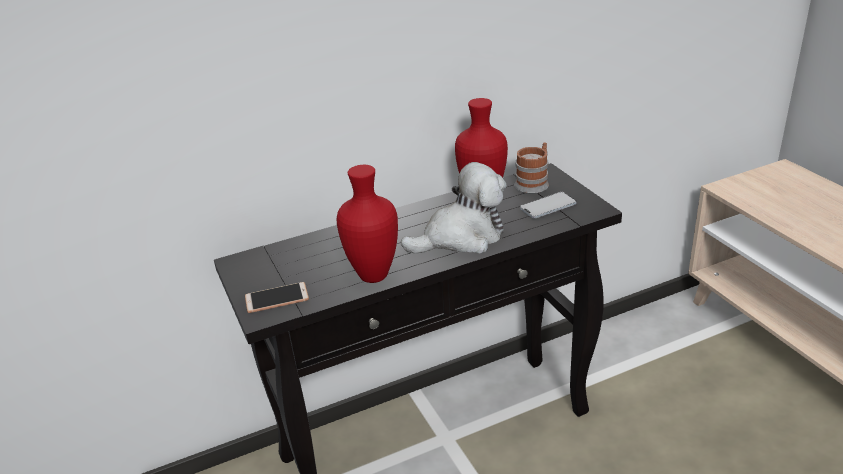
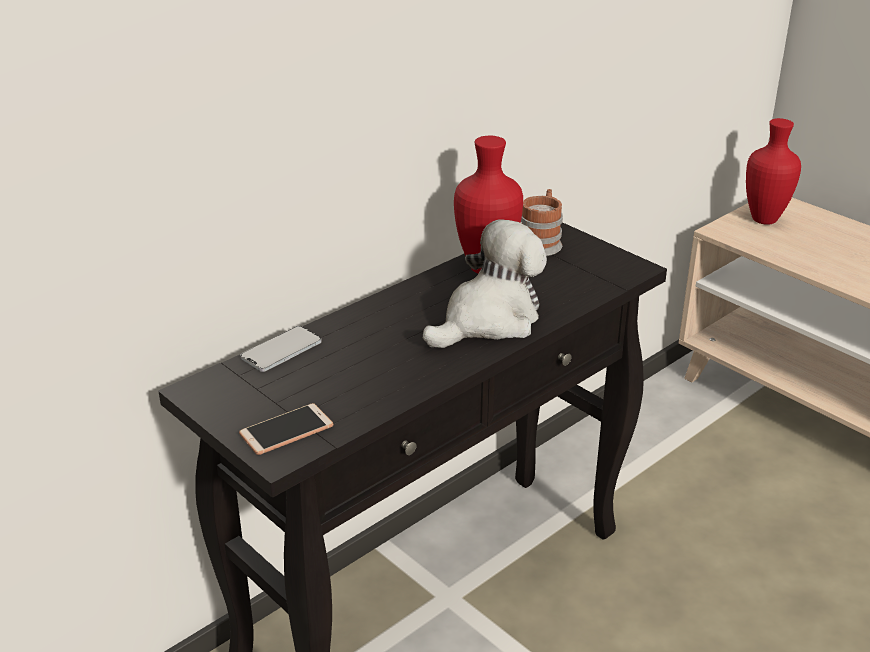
camera: 20 degrees left, 0 degrees up
red vase [336,165,398,283] -> red vase moved to [746,118,801,225]
phone [520,192,577,219] -> phone moved to [241,326,322,372]

